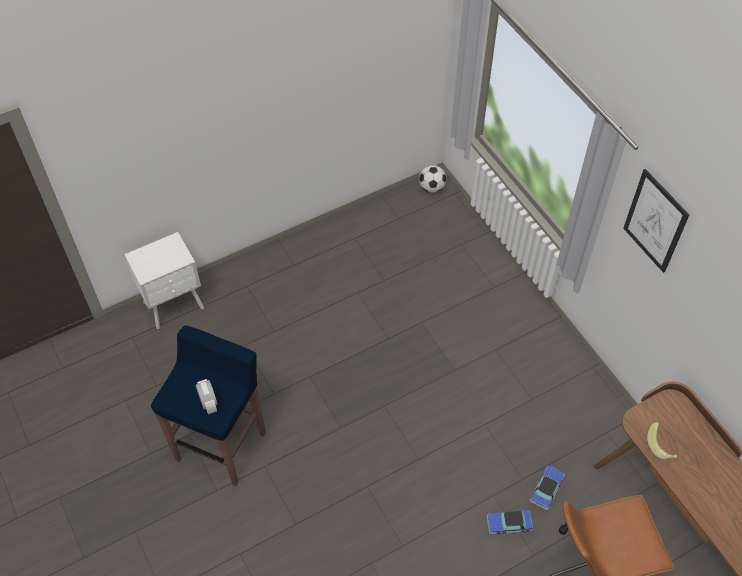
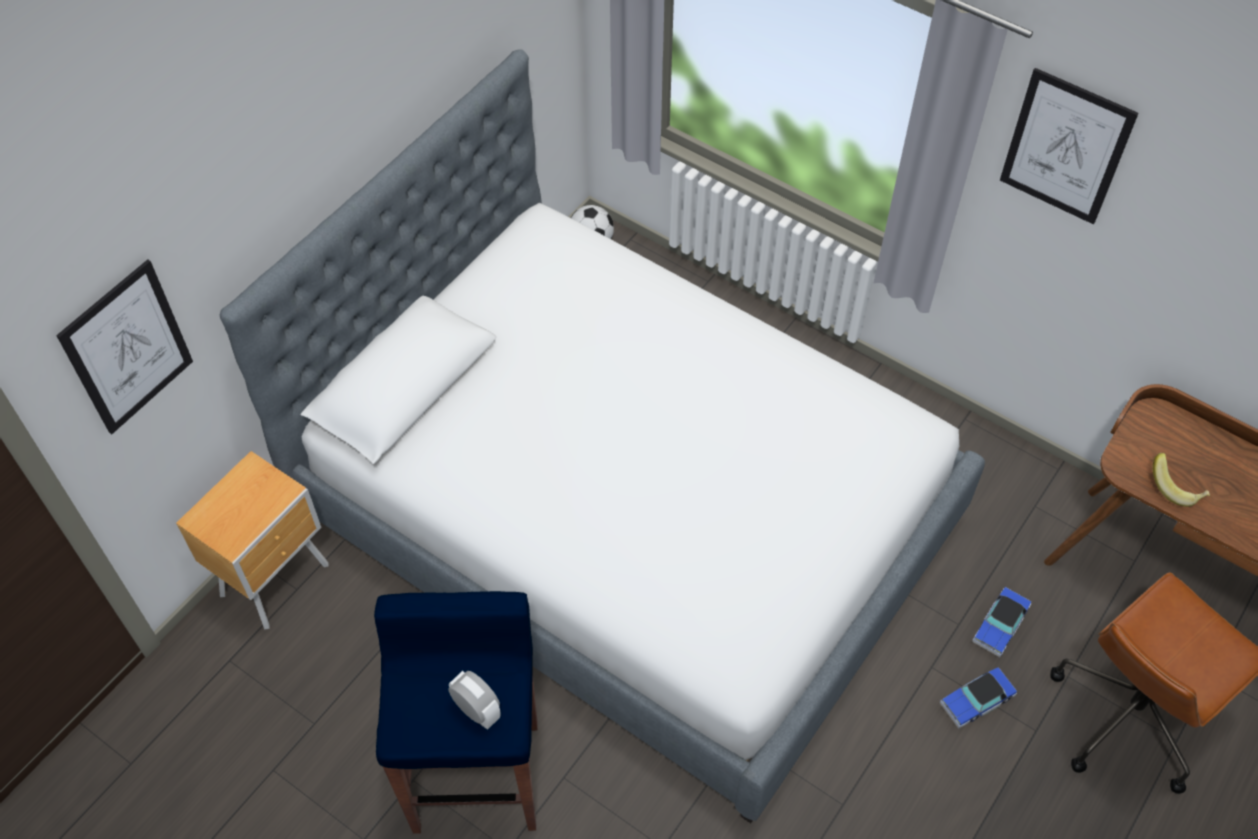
camera: 25 degrees left, 0 degrees up
white nightstand [124,232,204,329] -> brown nightstand [176,451,328,629]
toy car [530,465,565,510] -> toy car turned 150 degrees counterclockwise [972,587,1032,657]
none -> picture [56,259,193,434]
none -> bed [220,49,985,823]

